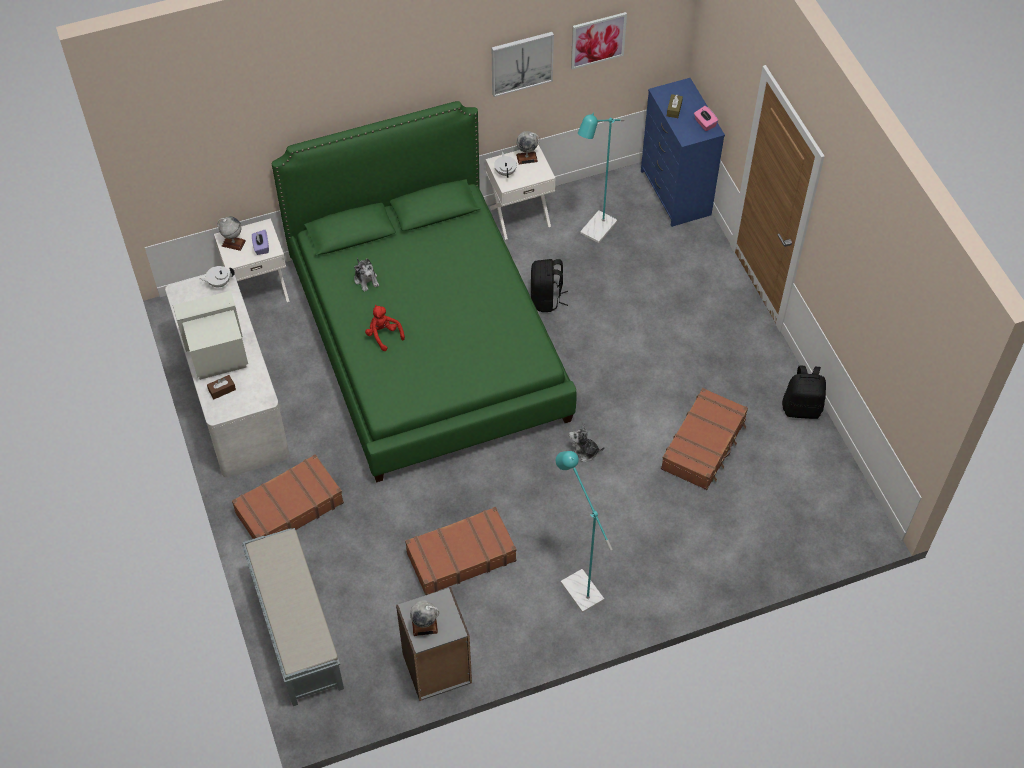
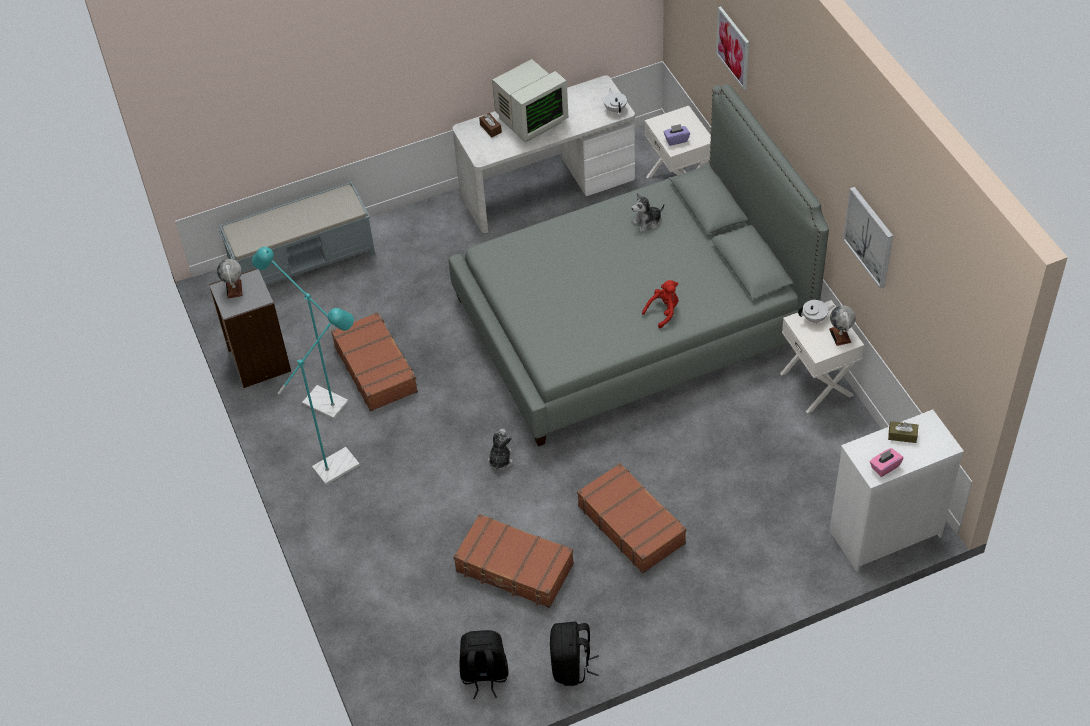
camera: 90 degrees right, 5 degrees down
monitor [173,291,248,380] -> monitor turned 75 degrees clockwise [492,59,568,143]
globe [217,216,246,251] -> none
brown suitcase [232,454,344,539] -> brown suitcase moved to [577,463,686,574]
green bed [272,101,577,483] -> grey bed [449,84,829,447]
red plush toy [365,305,405,351] -> red plush toy moved to [642,280,678,328]
black backpack [531,259,568,312] -> black backpack moved to [459,630,508,699]
picture [571,12,627,69] -> picture moved to [716,6,749,90]
turquoise floor lamp [578,113,625,243] -> turquoise floor lamp moved to [252,247,349,419]
blue dresser [641,78,725,227] -> white dresser [829,409,964,572]

